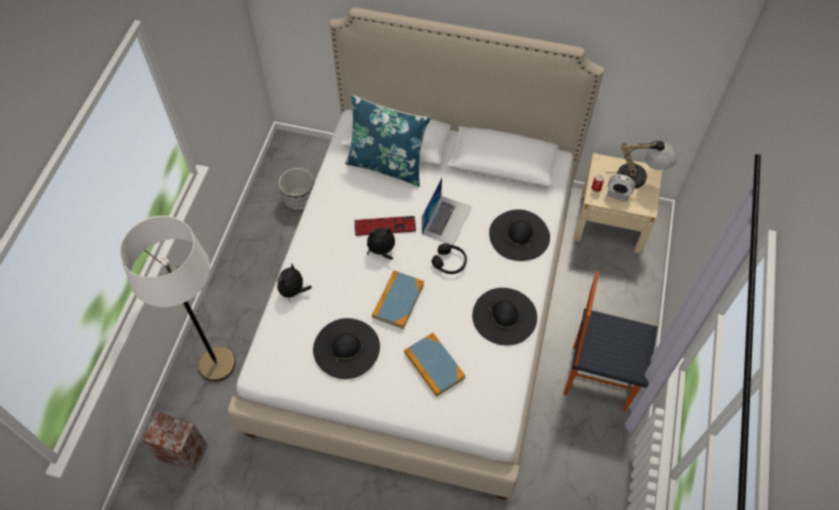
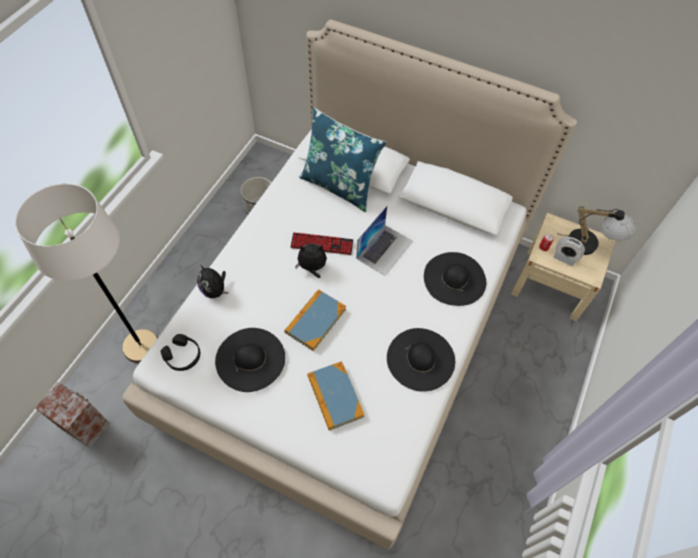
camera: 10 degrees right, 0 degrees up
plush toy [277,264,312,301] -> plush toy turned 75 degrees counterclockwise [197,266,228,298]
black headphones [432,243,467,274] -> black headphones moved to [160,334,200,371]
chair [563,271,657,411] -> none

